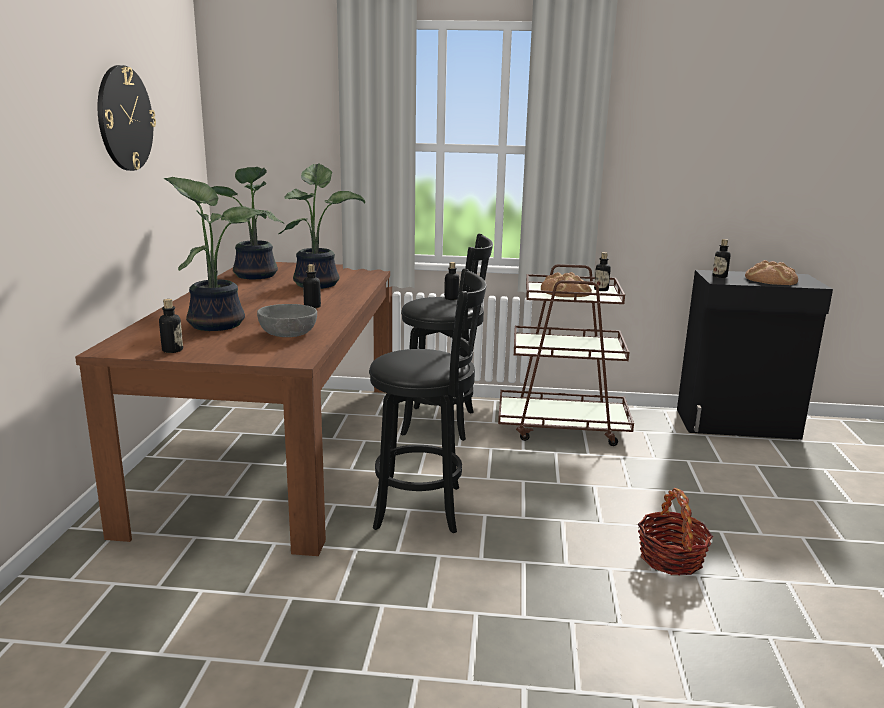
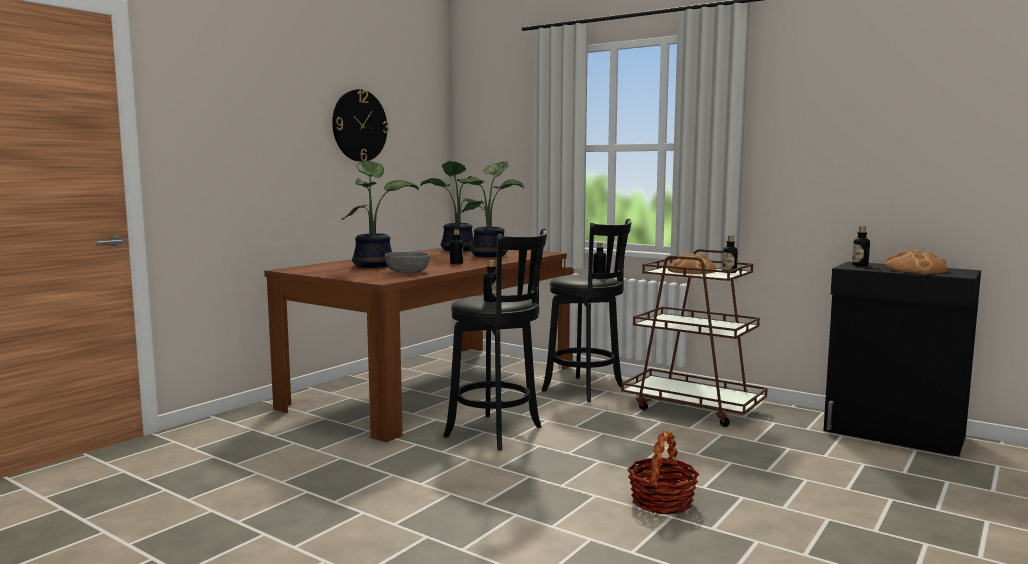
camera: 30 degrees right, 10 degrees down
bottle [159,299,183,353] -> bottle moved to [484,260,496,302]

